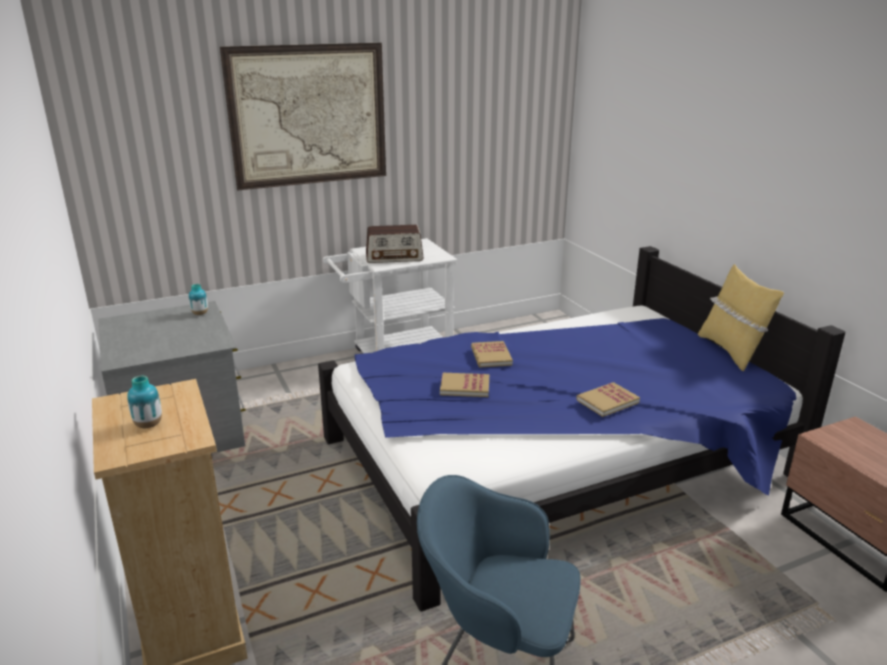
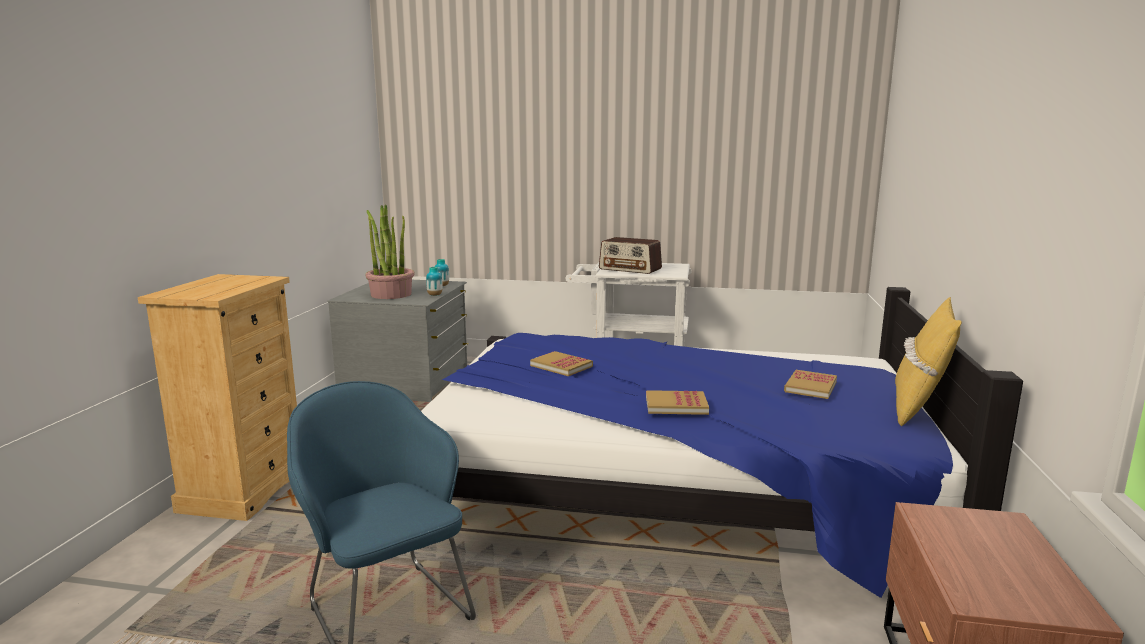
camera: 35 degrees right, 10 degrees down
vase [127,376,162,428] -> vase moved to [426,267,443,296]
picture [220,43,386,190] -> none
book [471,341,513,368] -> book moved to [784,370,837,399]
none -> potted plant [366,204,415,299]

